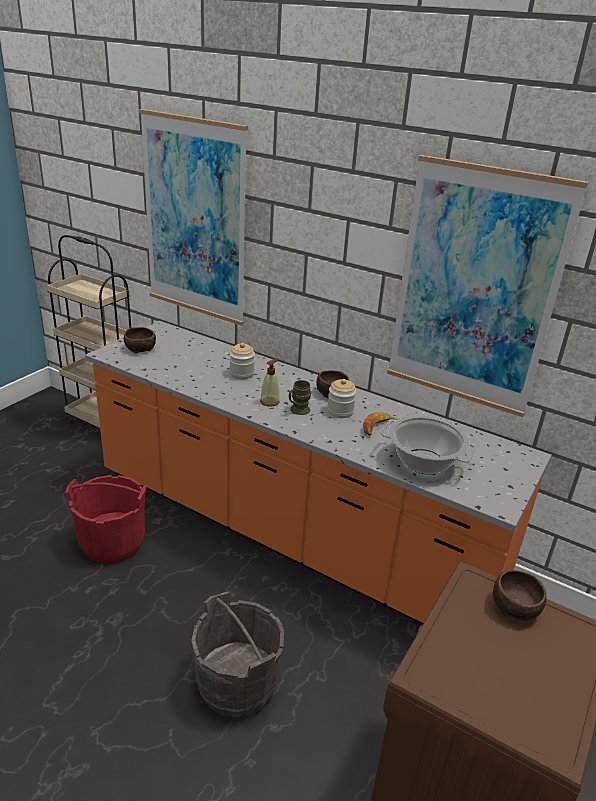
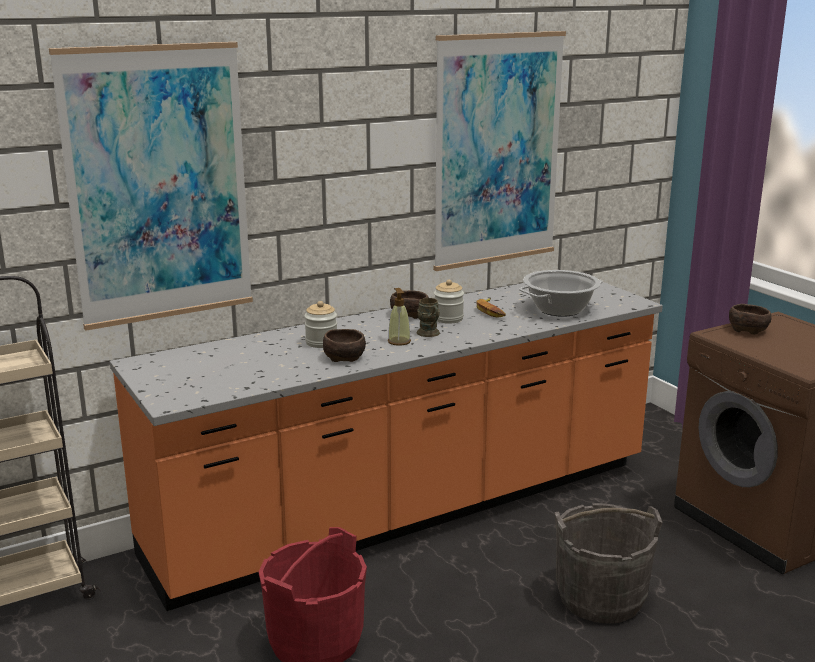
camera: 60 degrees left, 10 degrees down
brown bowl [124,327,156,353] -> brown bowl moved to [323,329,366,362]

